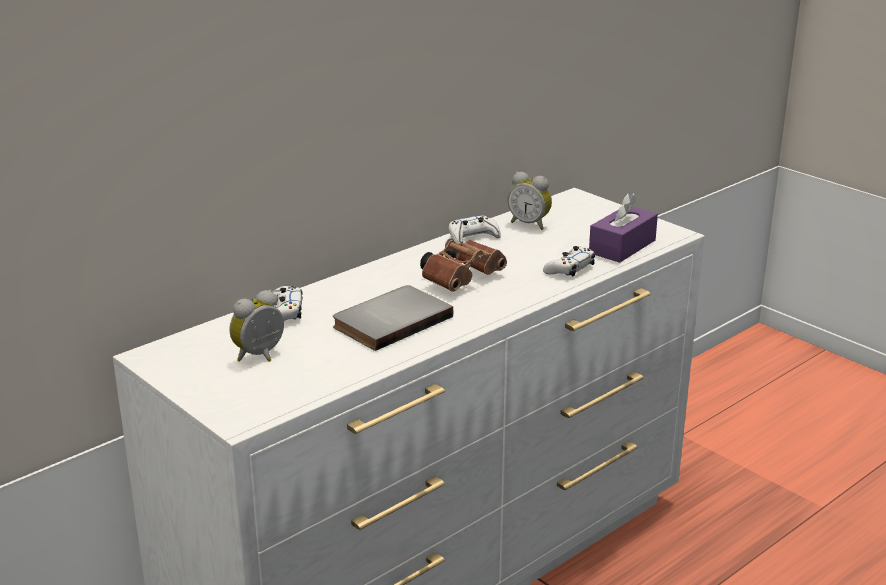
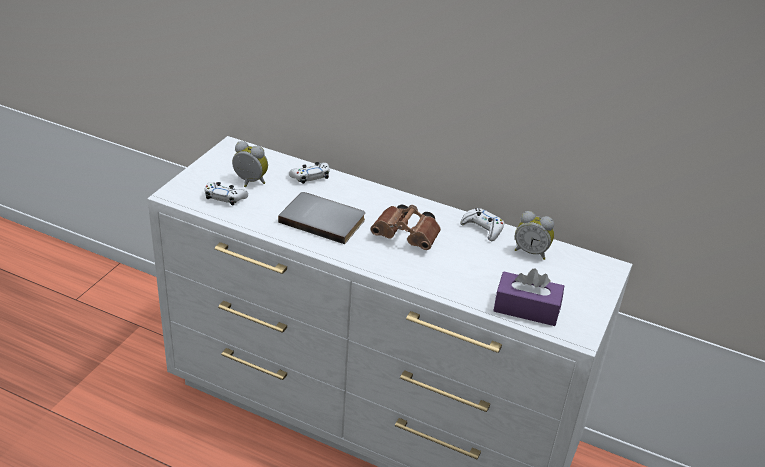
camera: 65 degrees right, 10 degrees up
alarm clock [507,172,552,230] -> alarm clock turned 75 degrees counterclockwise [515,211,554,260]
white game controller [543,246,595,276] -> white game controller moved to [205,182,248,205]

